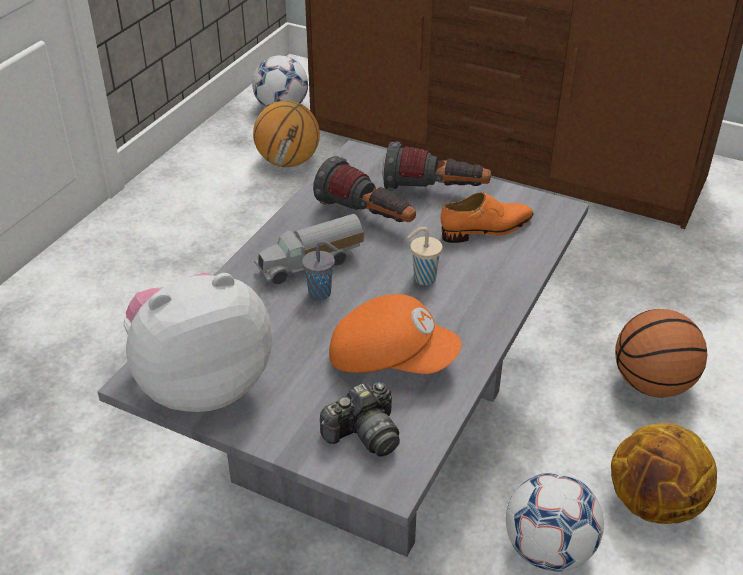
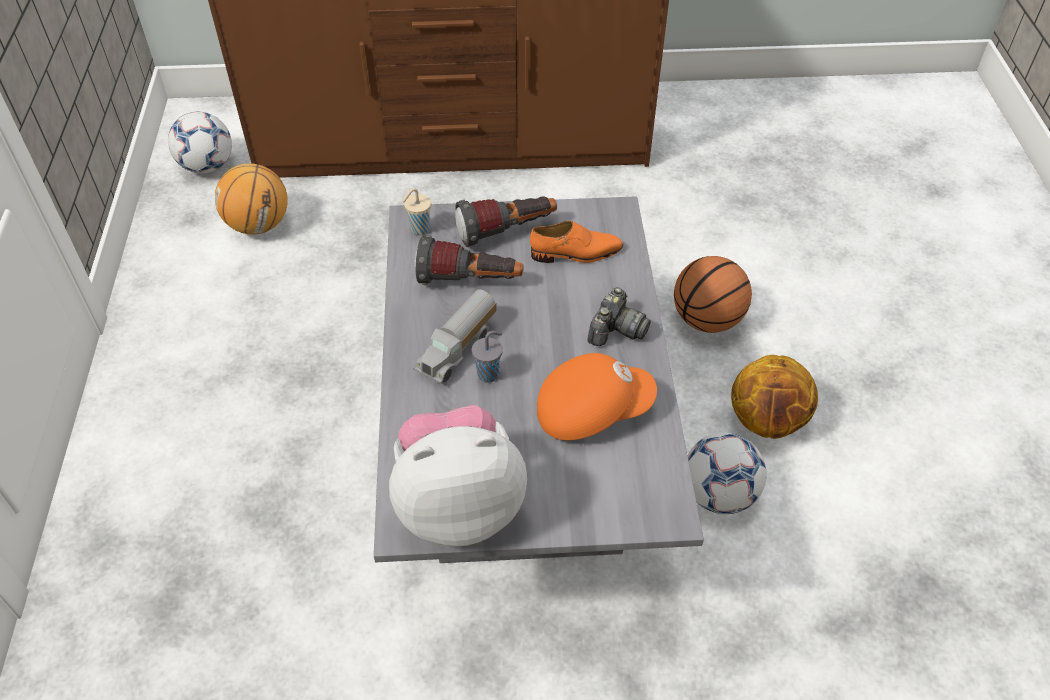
camera: 30 degrees left, 10 degrees up
plush toy [123,273,272,412] -> plush toy turned 45 degrees clockwise [389,405,527,547]
camera [320,382,400,456] -> camera moved to [587,287,651,346]
beige cup [407,227,442,285] -> beige cup moved to [402,188,431,235]
orange shoe [441,192,533,243] -> orange shoe turned 45 degrees clockwise [530,221,623,263]

